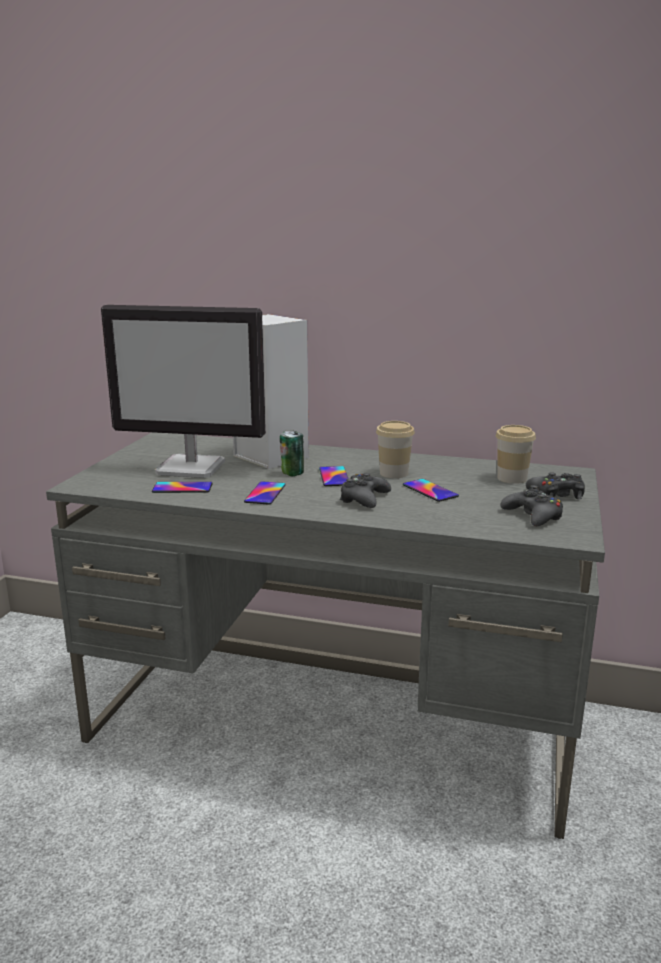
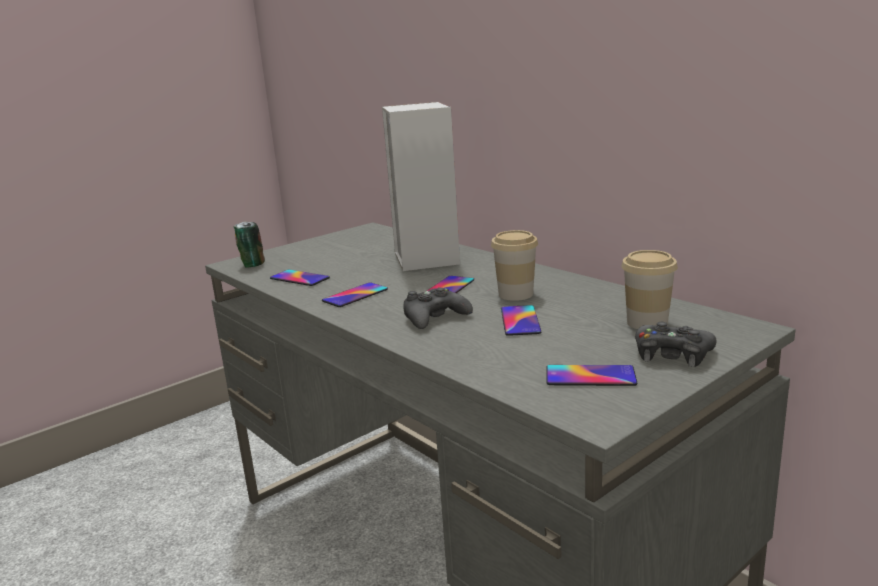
camera: 35 degrees right, 0 degrees up
monitor [101,305,266,478] -> none
can [280,431,304,476] -> can moved to [234,222,265,267]
black game controller [500,485,563,526] -> phone [546,365,638,386]

